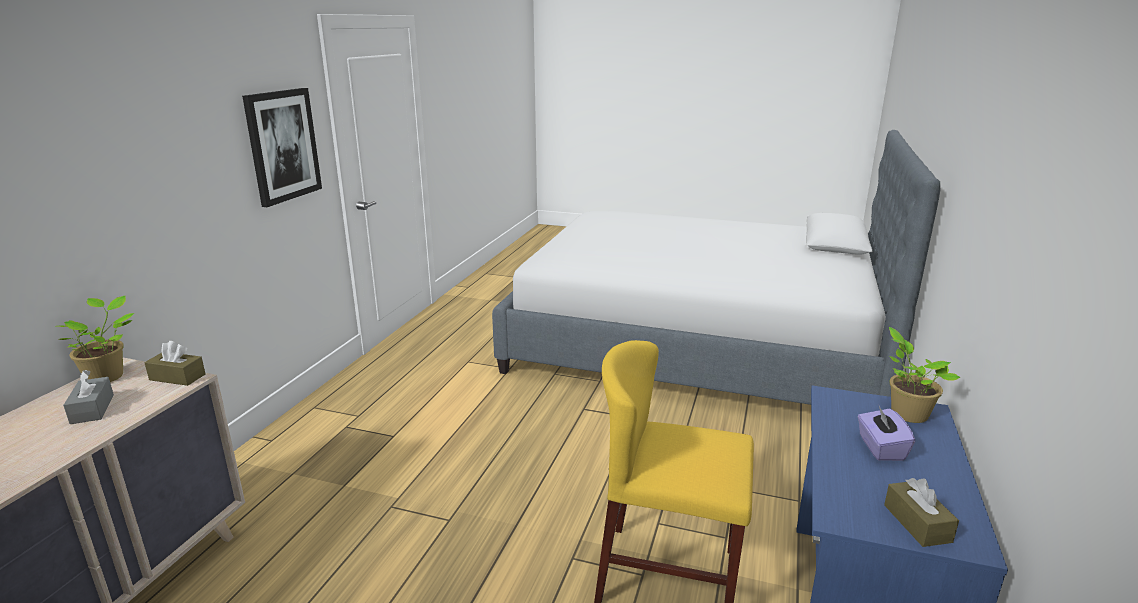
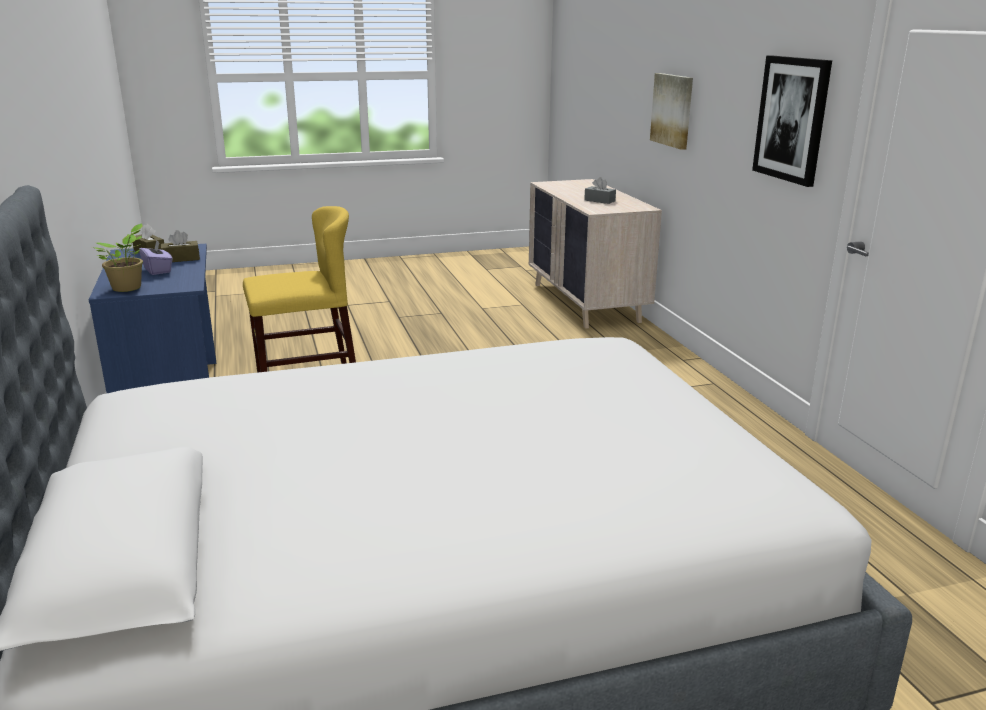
camera: 145 degrees right, 0 degrees up
potted plant [57,296,134,382] -> none
brown tissue box [144,341,205,386] -> brown tissue box moved to [161,230,200,262]
none -> picture [650,73,693,150]

